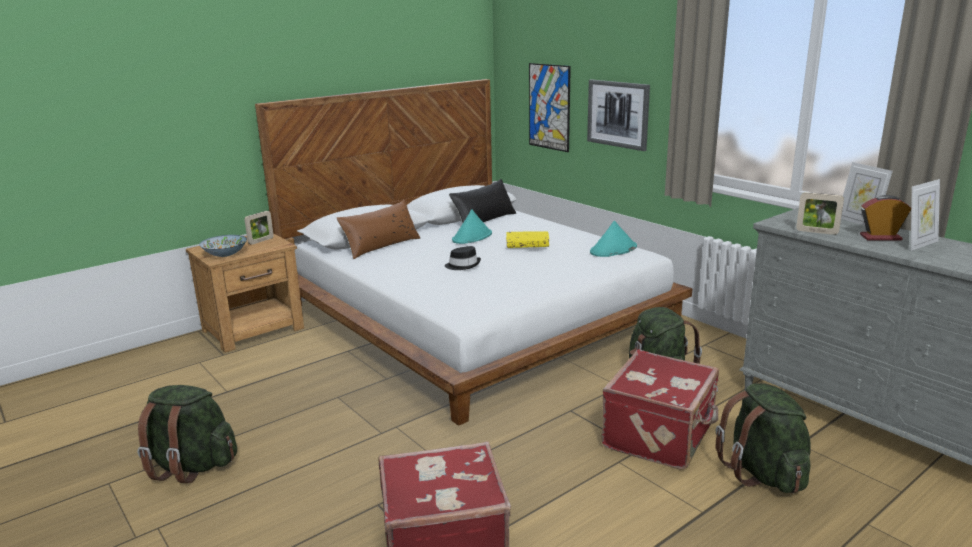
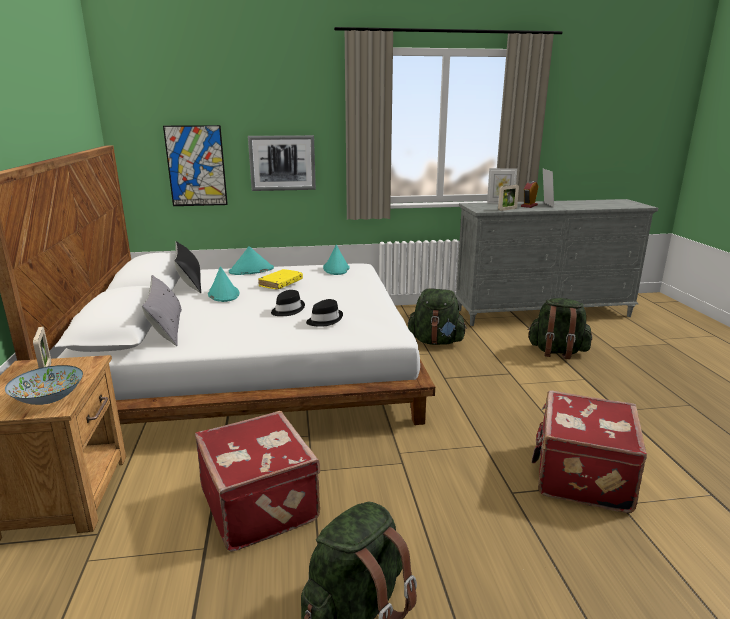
camera: 60 degrees left, 0 degrees up
brown pillow [337,200,420,259] -> grey pillow [142,275,182,346]
red suitcase [601,349,719,470] -> red suitcase moved to [195,411,320,552]
none -> turquoise hat [229,246,274,275]
none -> black hat [306,299,343,327]

